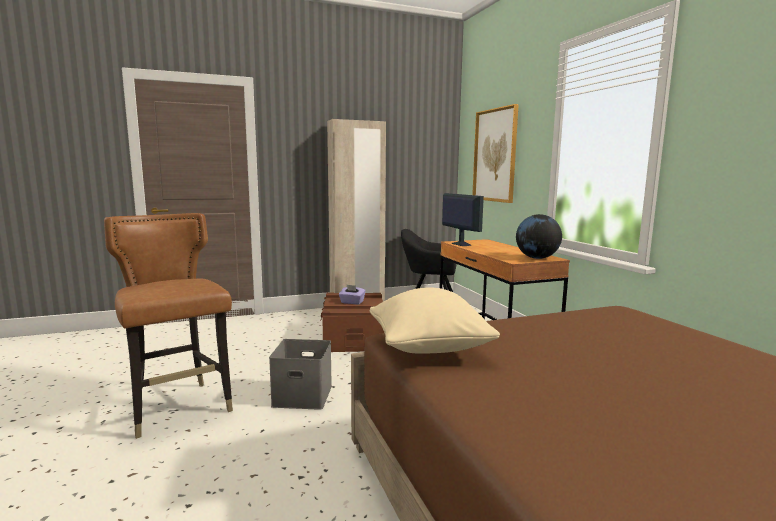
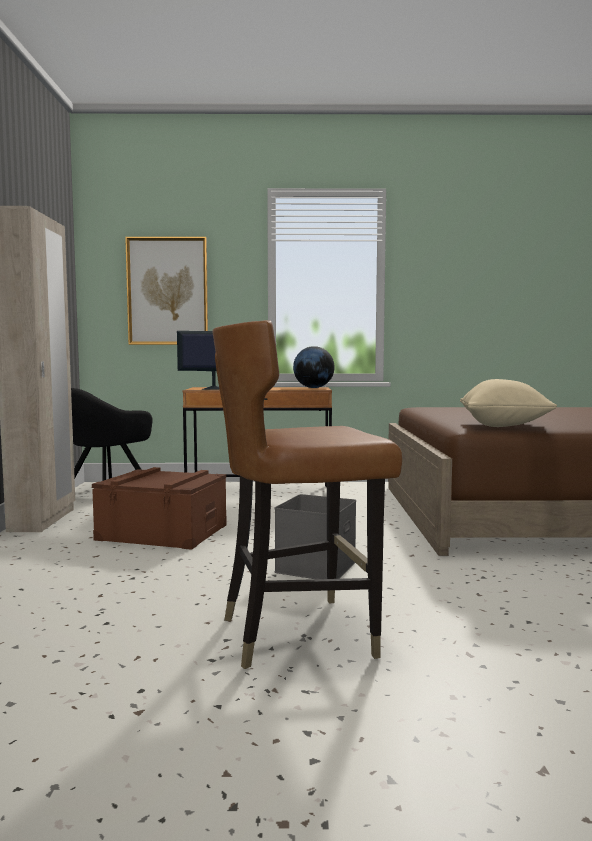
camera: 70 degrees left, 5 degrees down
purple tissue box [339,285,366,304] -> none

